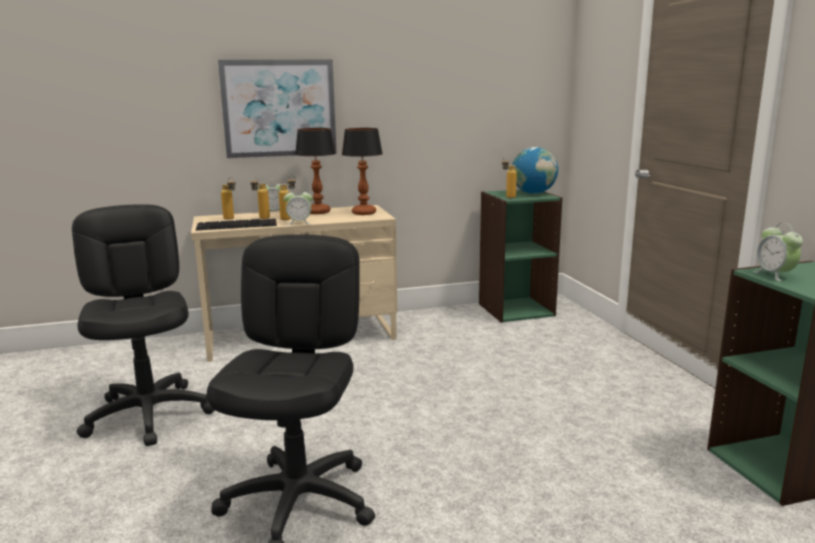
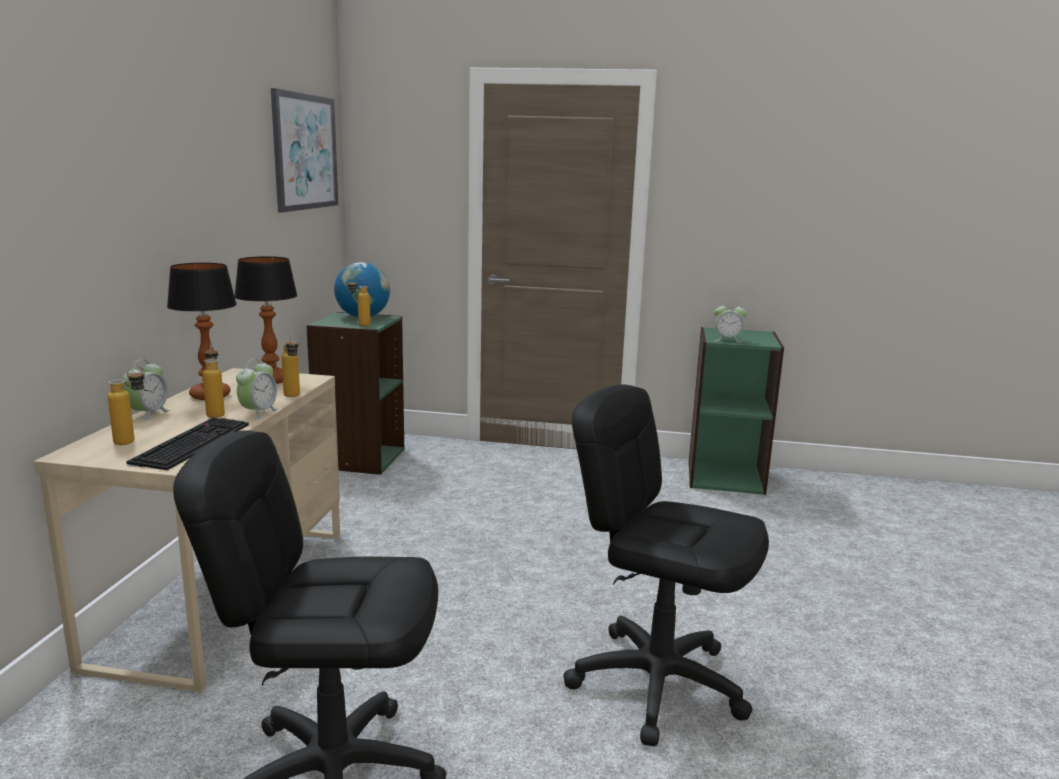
camera: 65 degrees left, 0 degrees up
picture [218,59,337,158] -> picture moved to [271,88,338,213]
bottle [250,177,270,219] -> bottle moved to [281,336,300,397]

